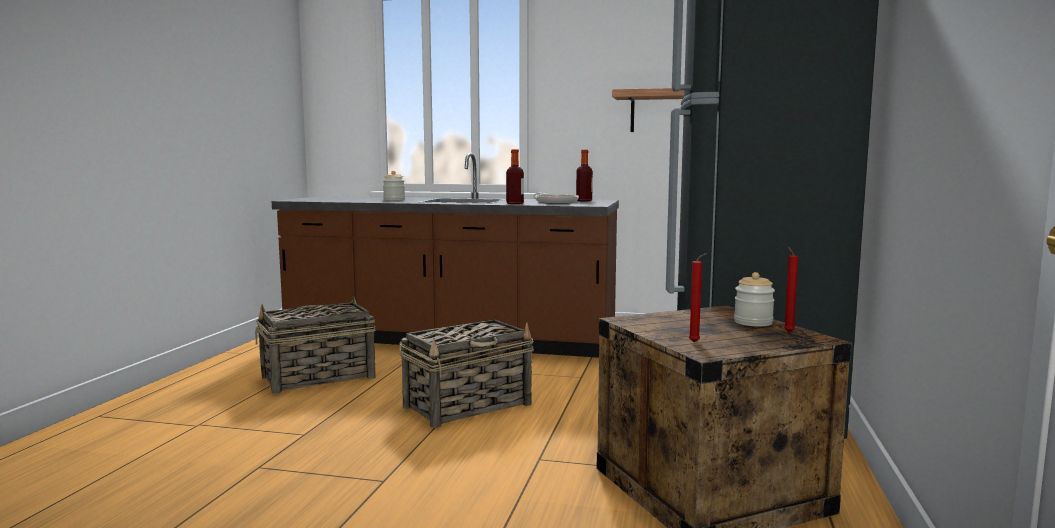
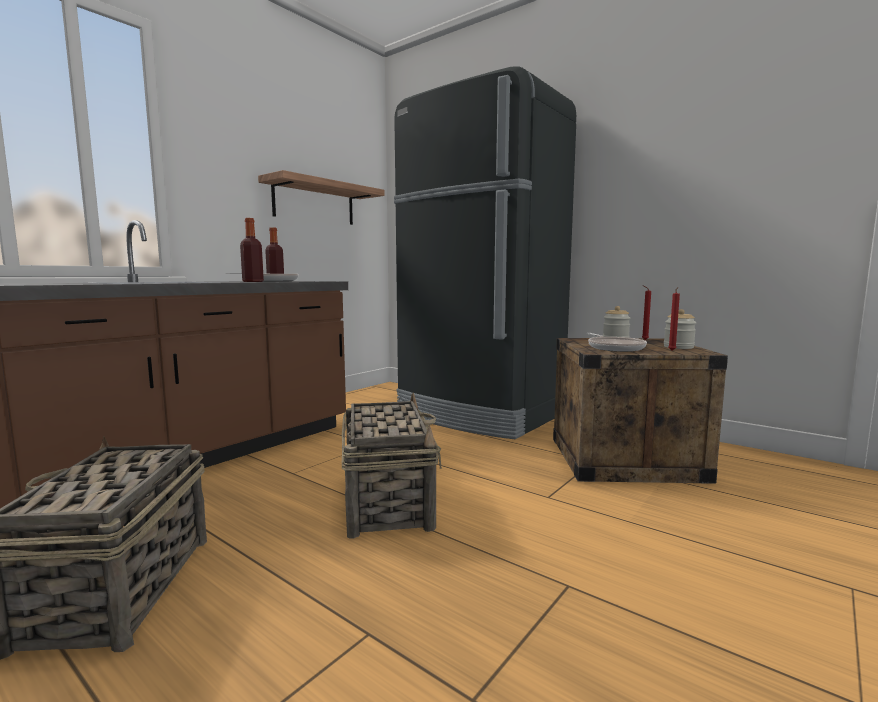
camera: 65 degrees left, 0 degrees up
jar [383,171,405,201] -> jar moved to [664,309,696,349]
none -> frying pan [586,333,647,352]

